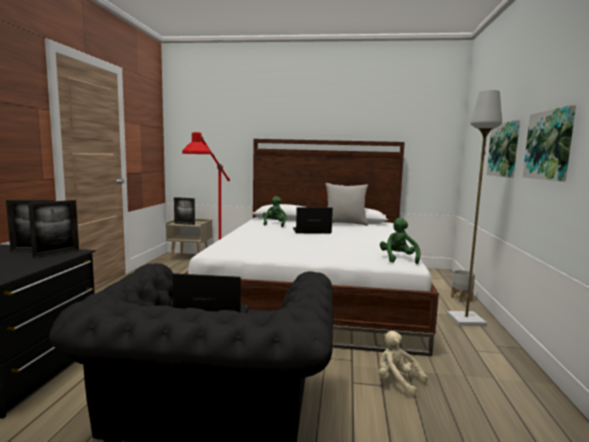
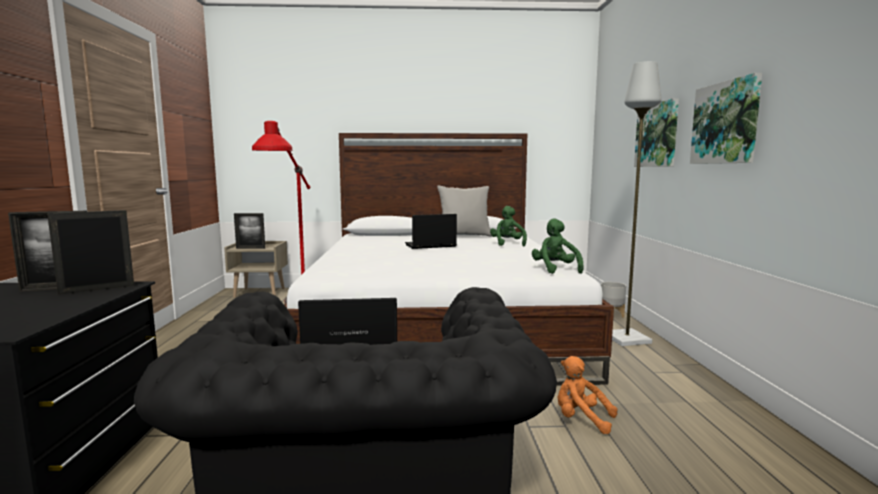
camera: 10 degrees left, 0 degrees up
picture frame [28,200,79,258] -> picture frame turned 150 degrees counterclockwise [47,210,134,295]
green plush toy [263,196,287,227] -> green plush toy moved to [490,206,527,246]
beige plush toy [378,331,428,396] -> orange plush toy [558,356,618,434]

